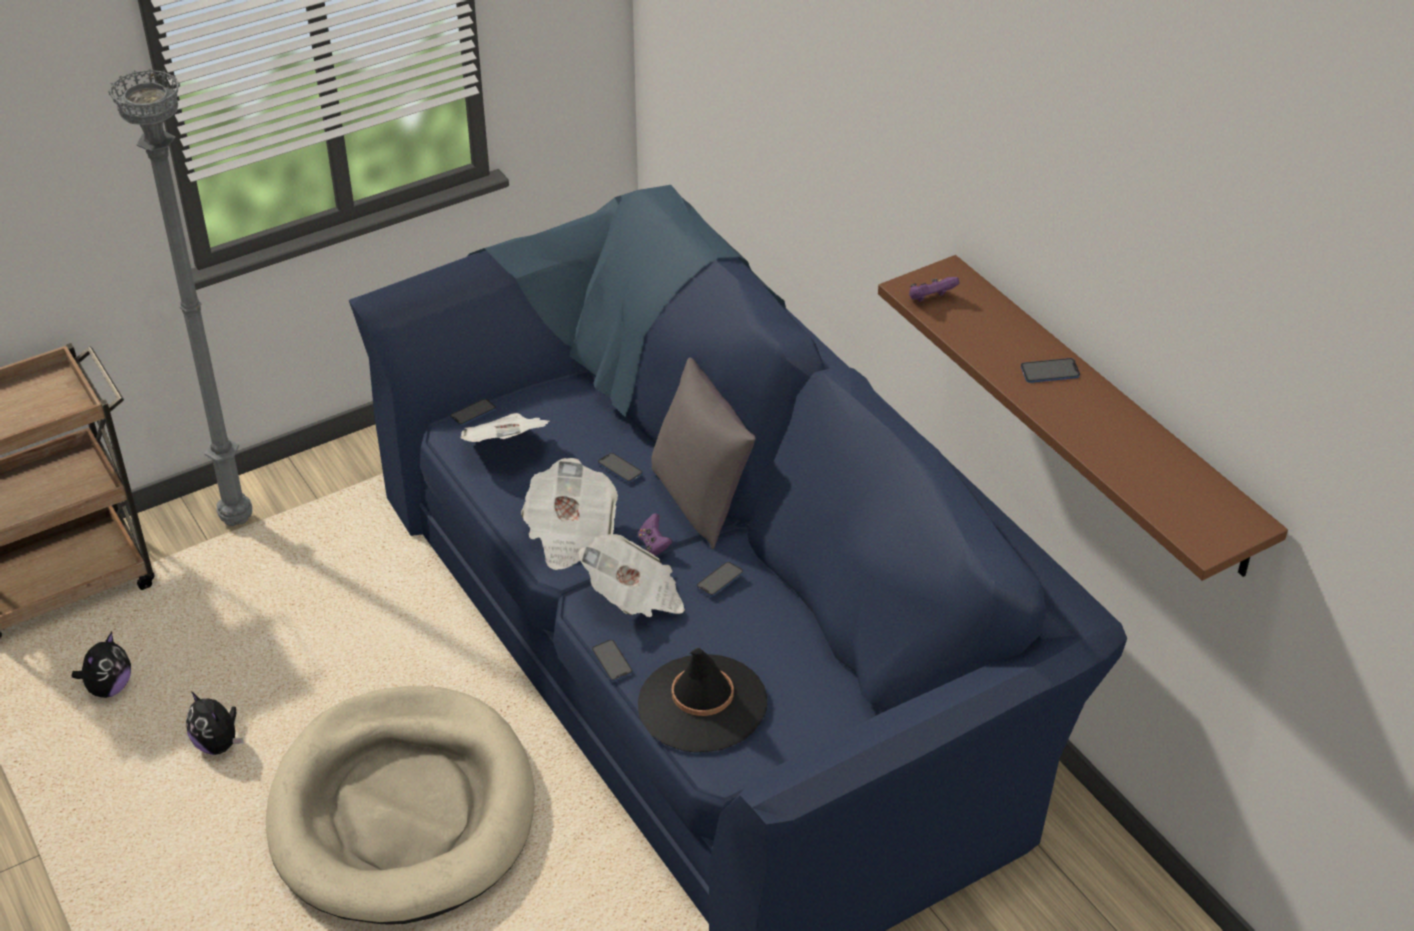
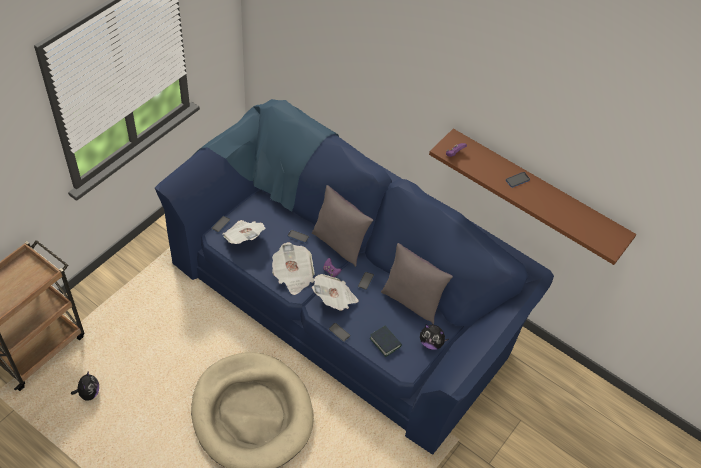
camera: 25 degrees left, 10 degrees up
grey floor lamp [108,68,252,526] -> none
plush toy [186,691,244,755] -> plush toy moved to [420,324,448,350]
black hat [638,648,768,753] -> book [370,326,402,357]
none -> grey pillow [381,243,453,324]

